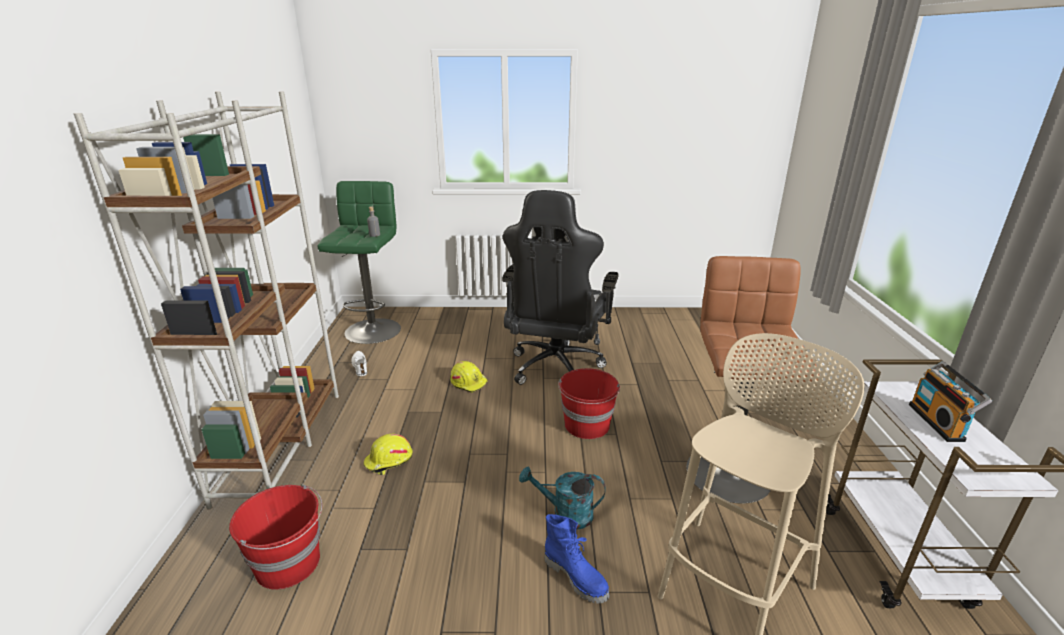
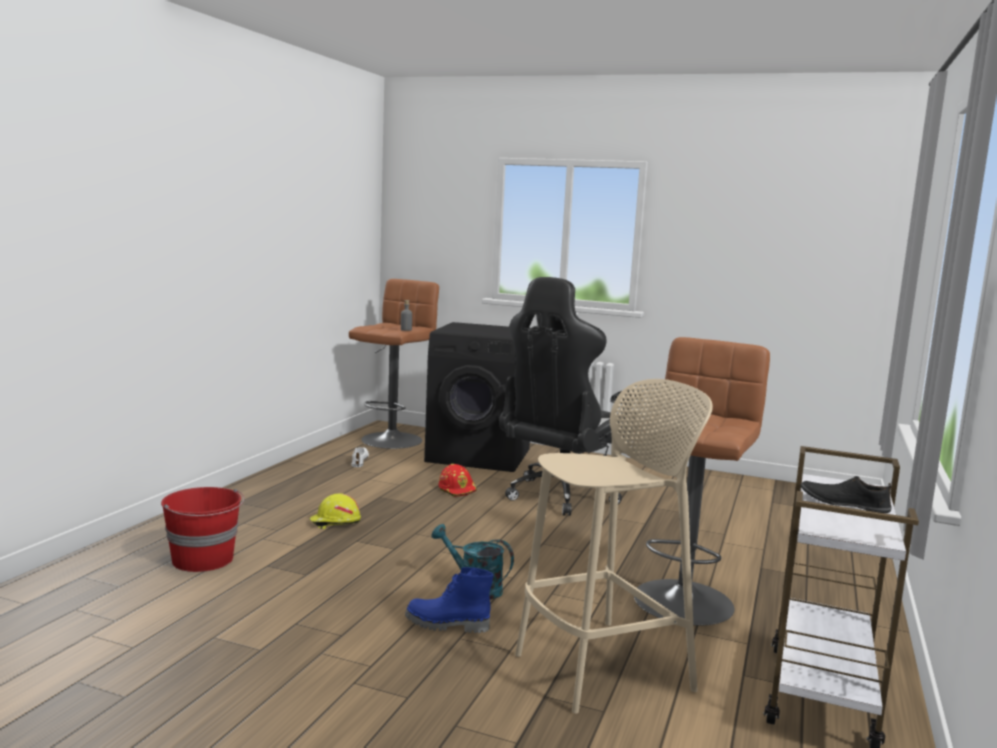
camera: 20 degrees right, 15 degrees down
brown bookcase [74,92,339,510] -> none
green stool [318,181,401,344] -> brown stool [349,279,439,449]
yellow hard hat [450,361,488,393] -> red hard hat [438,464,477,497]
blue boot [545,514,609,604] -> blue boot turned 120 degrees clockwise [405,567,493,633]
red bucket [558,368,620,439] -> none
radio [909,361,992,442] -> black shoe [801,476,892,513]
none -> black washing machine [424,322,530,472]

